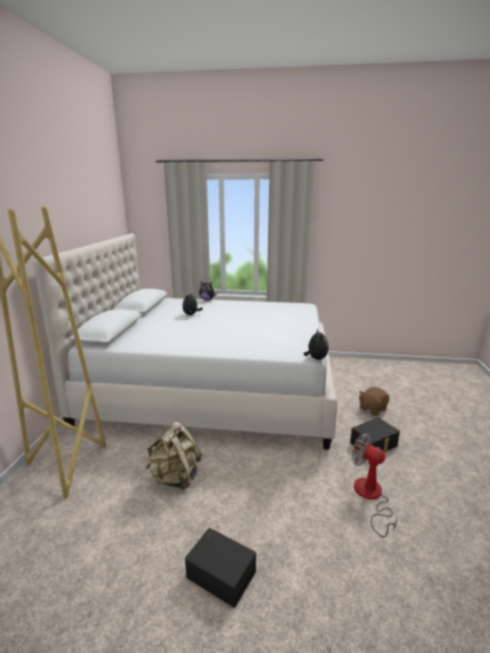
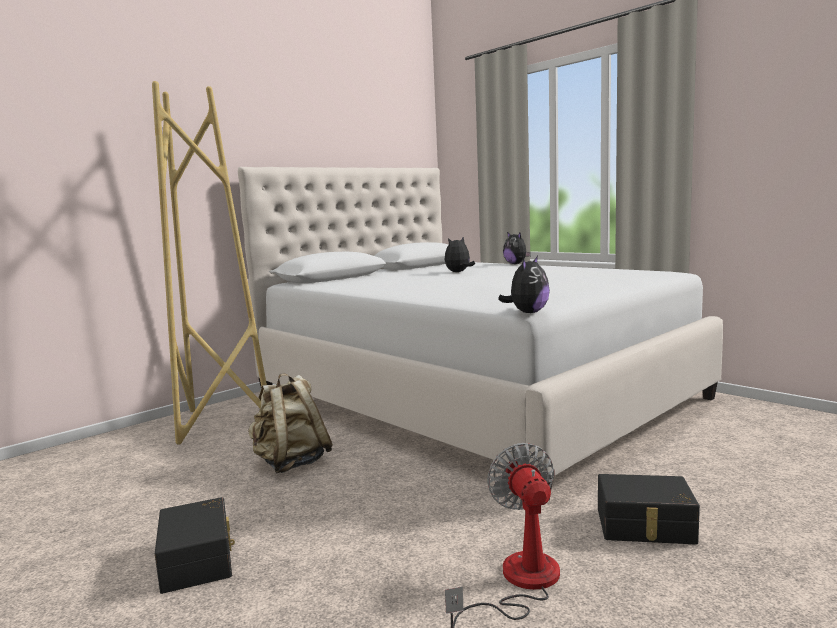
camera: 40 degrees right, 10 degrees down
brown plush toy [359,387,389,416] -> none

